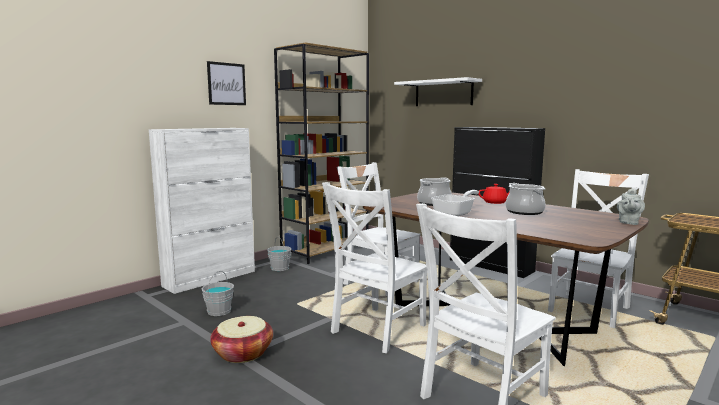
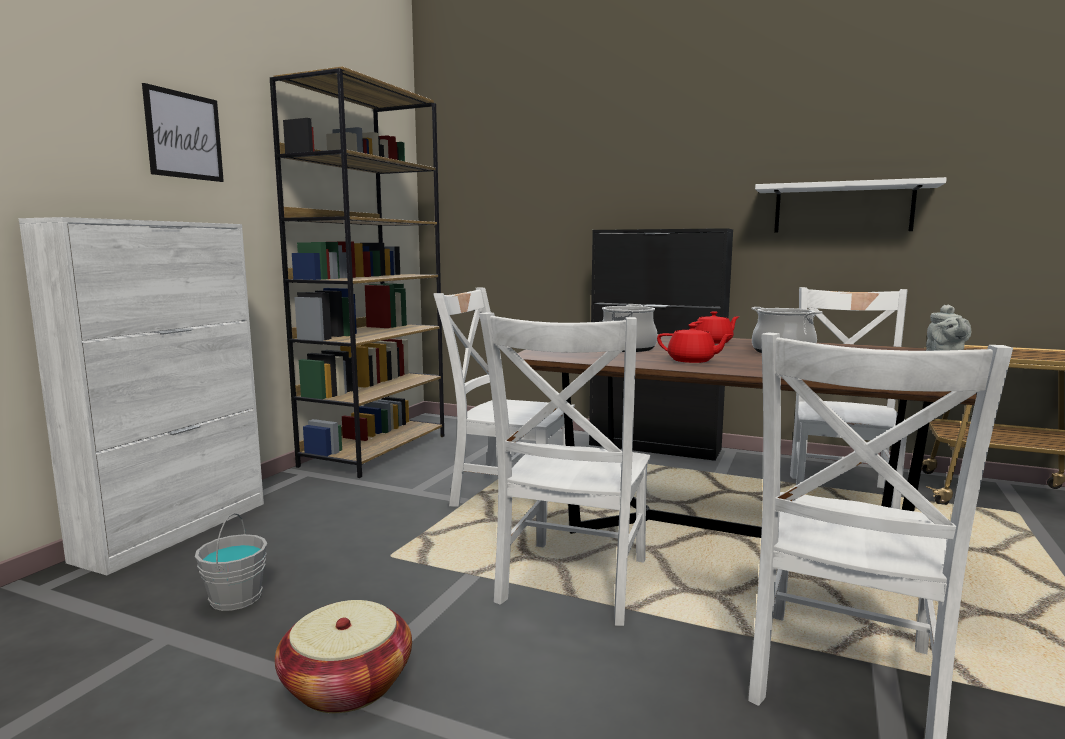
camera: 20 degrees left, 0 degrees up
grey bucket [267,237,292,271] -> none
white shelf [394,77,482,106] -> white shelf moved to [755,177,947,232]
frying pan [431,190,479,216] -> red teapot [657,324,734,363]

